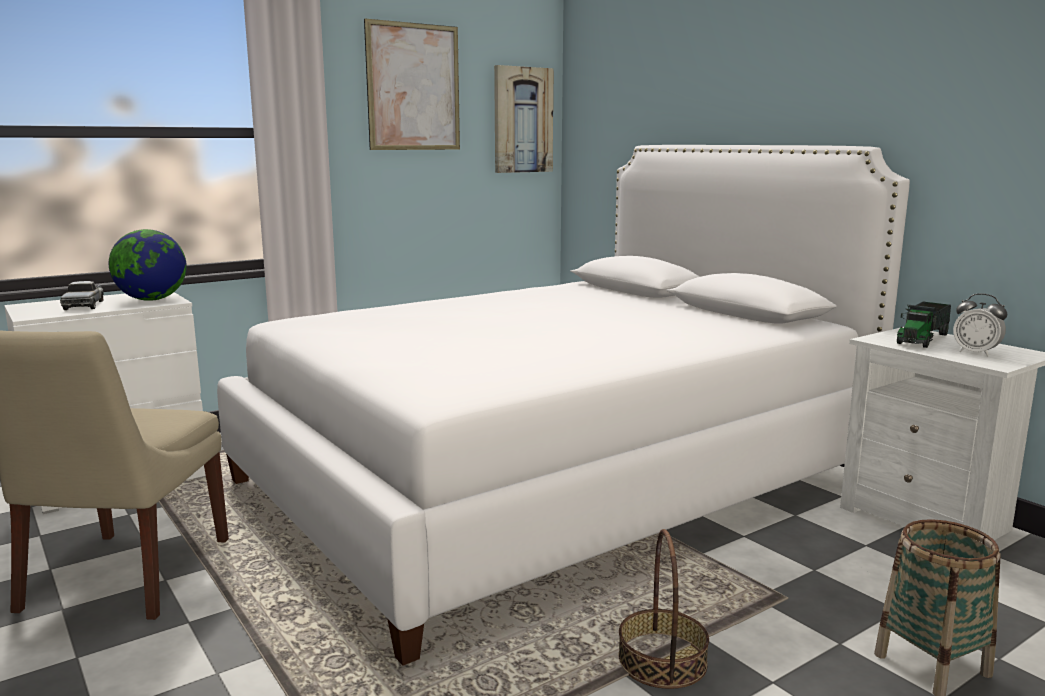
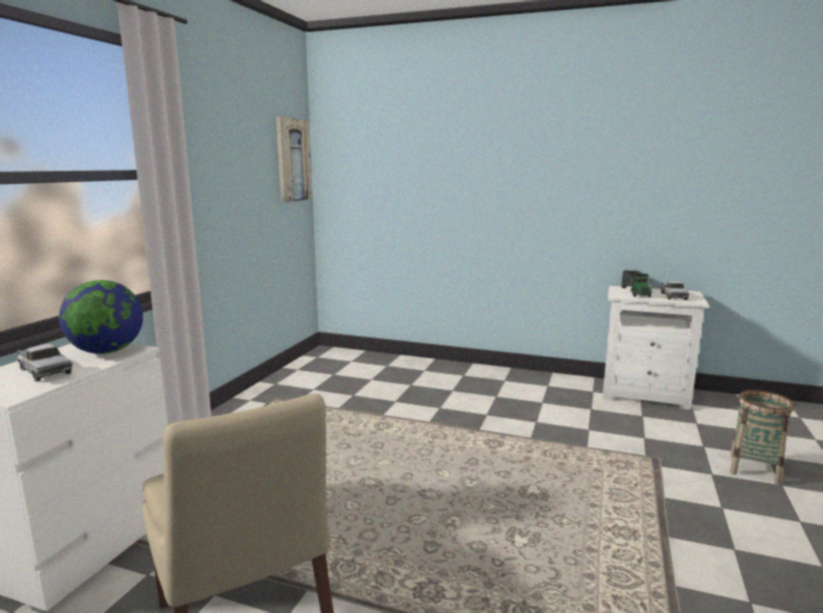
camera: 35 degrees left, 0 degrees up
white bed [217,145,910,666] -> none
picture [364,19,460,150] -> none
basket [619,529,709,689] -> none
alarm clock [953,294,1007,357] -> toy truck [661,281,689,300]

